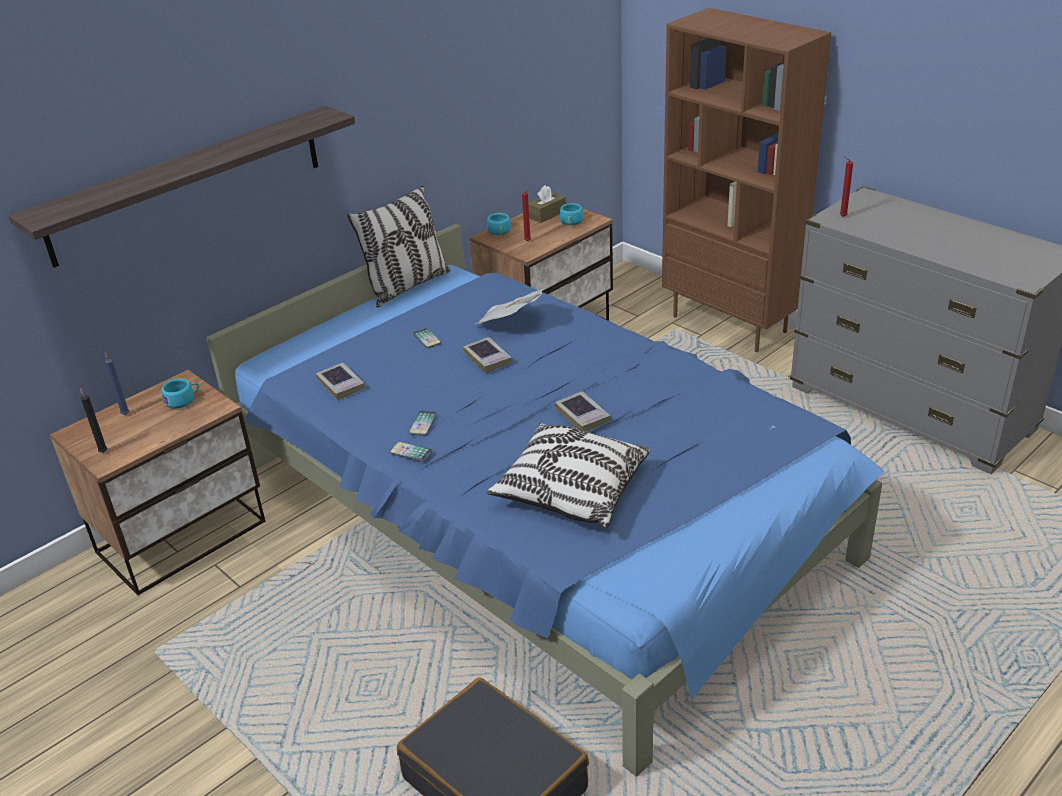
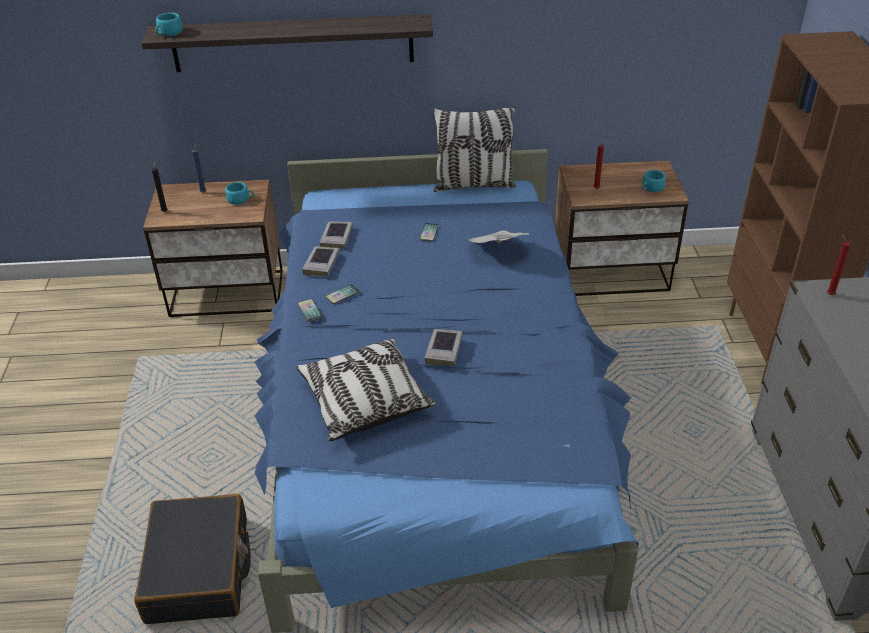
camera: 40 degrees right, 5 degrees up
book [463,337,513,373] -> book moved to [302,246,340,276]
turquoise cup [487,213,511,235] -> turquoise cup moved to [155,12,183,36]
brown tissue box [528,185,566,223] -> none

